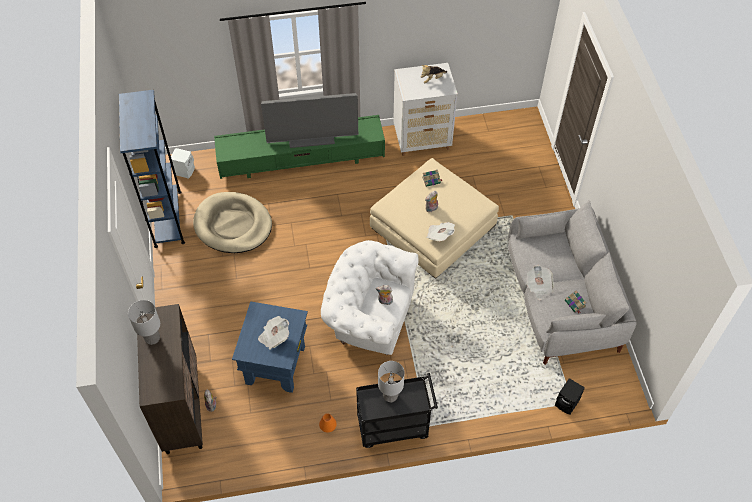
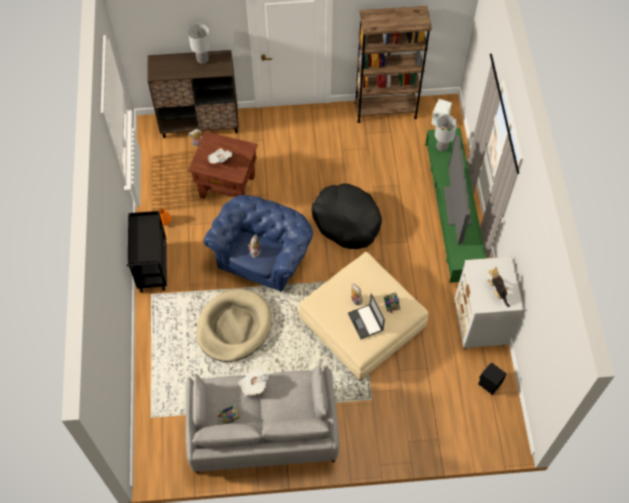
camera: 95 degrees right, 5 degrees up
blue bookcase [119,90,185,248] -> brown bookcase [355,6,432,123]
beige dog bed [193,192,272,253] -> beige dog bed moved to [196,288,272,362]
blue side table [232,301,308,393] -> brown side table [188,132,258,199]
white armchair [321,240,418,355] -> blue armchair [203,195,313,292]
grey table lamp [378,361,405,402] -> grey table lamp moved to [435,115,457,152]
newspaper [426,222,455,241] -> none
black speaker [555,378,585,415] -> black speaker moved to [478,363,506,395]
none -> black dog bed [312,184,382,249]
none -> laptop [348,294,385,339]

